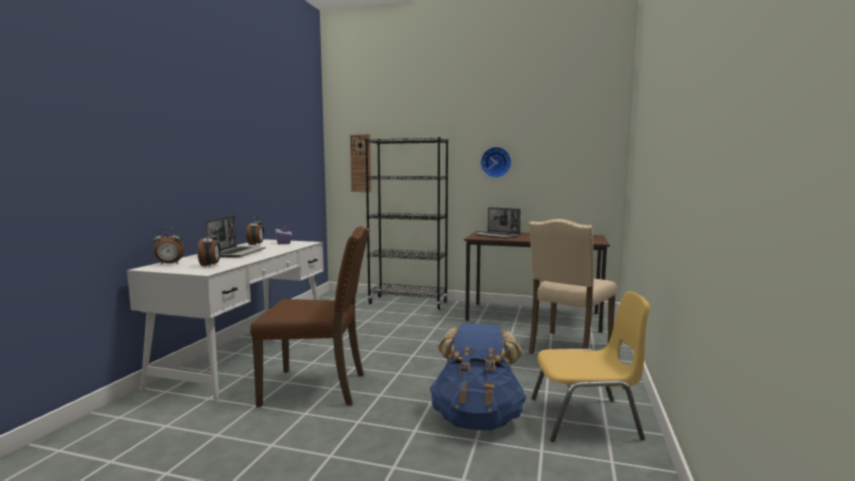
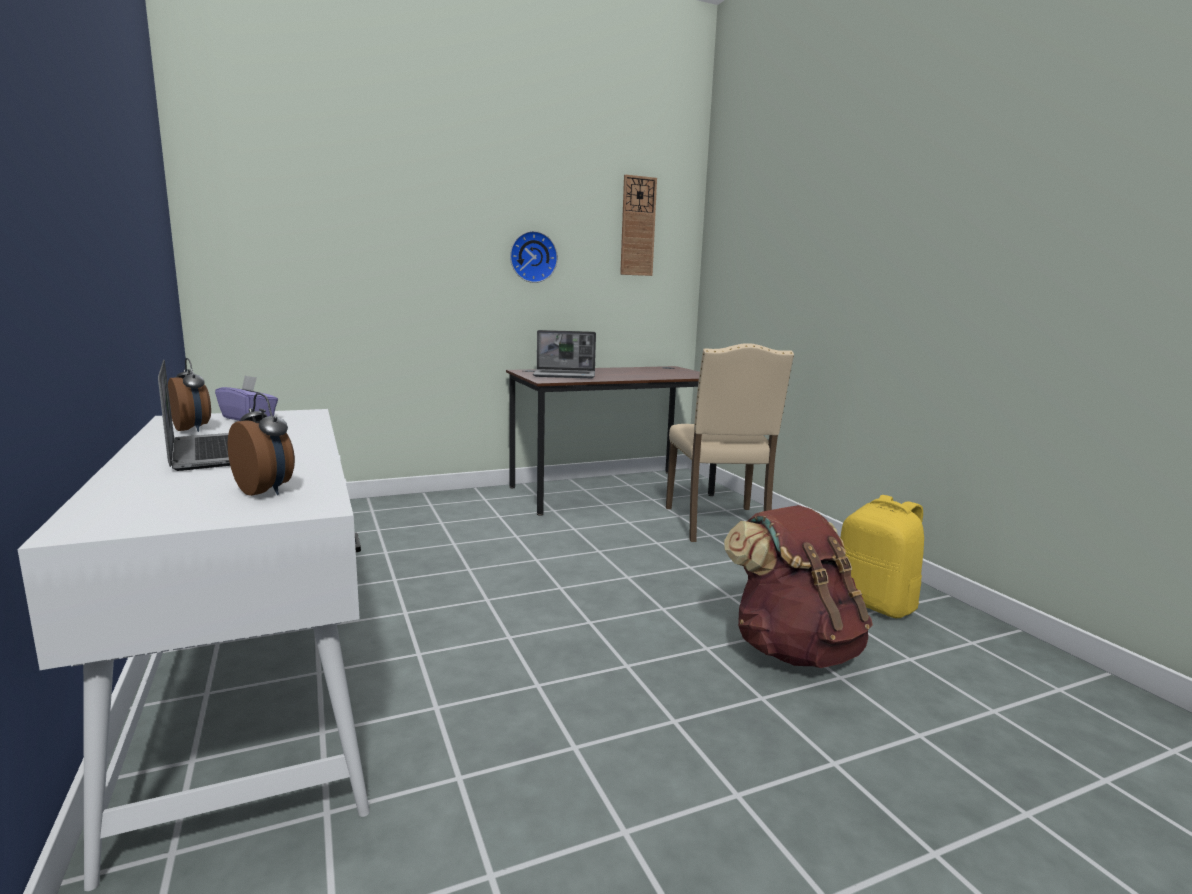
camera: 40 degrees left, 5 degrees up
alarm clock [153,228,185,265] -> none
brown chair [250,226,370,407] -> none
wall clock [350,134,371,192] -> wall clock moved to [620,174,657,276]
black bookcase [365,137,448,310] -> none
blue backpack [430,323,526,430] -> brown backpack [724,505,873,668]
yellow chair [531,291,650,442] -> yellow backpack [840,495,924,618]

